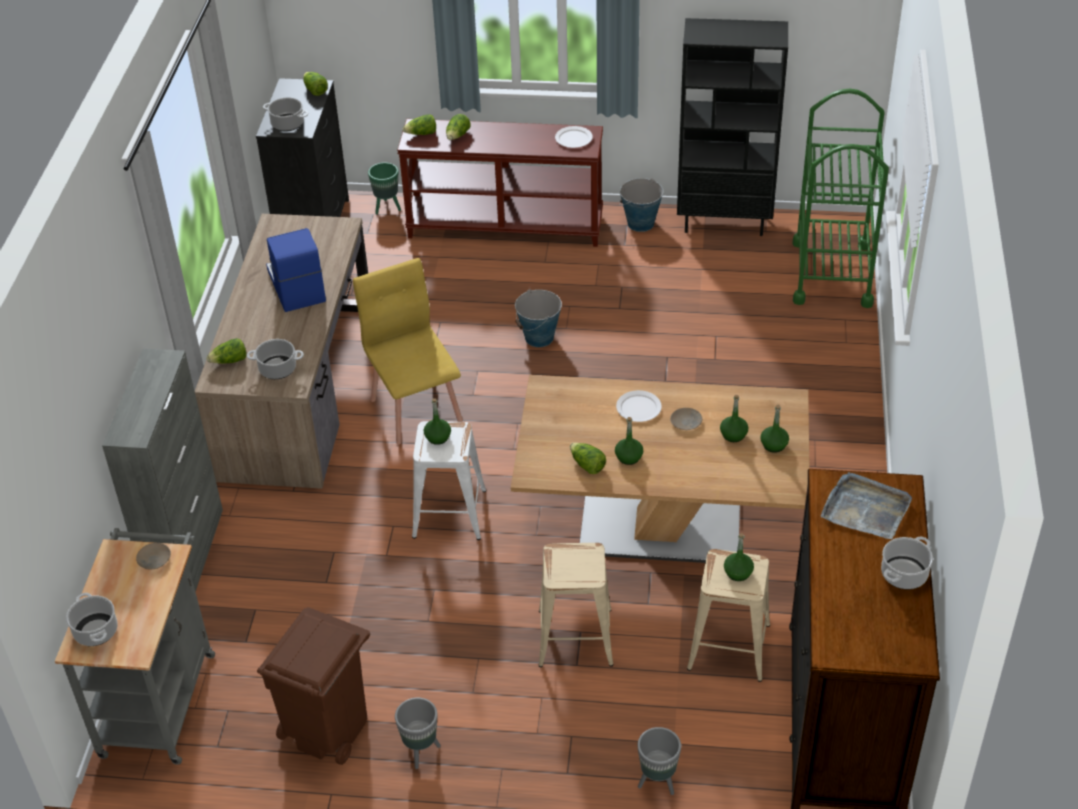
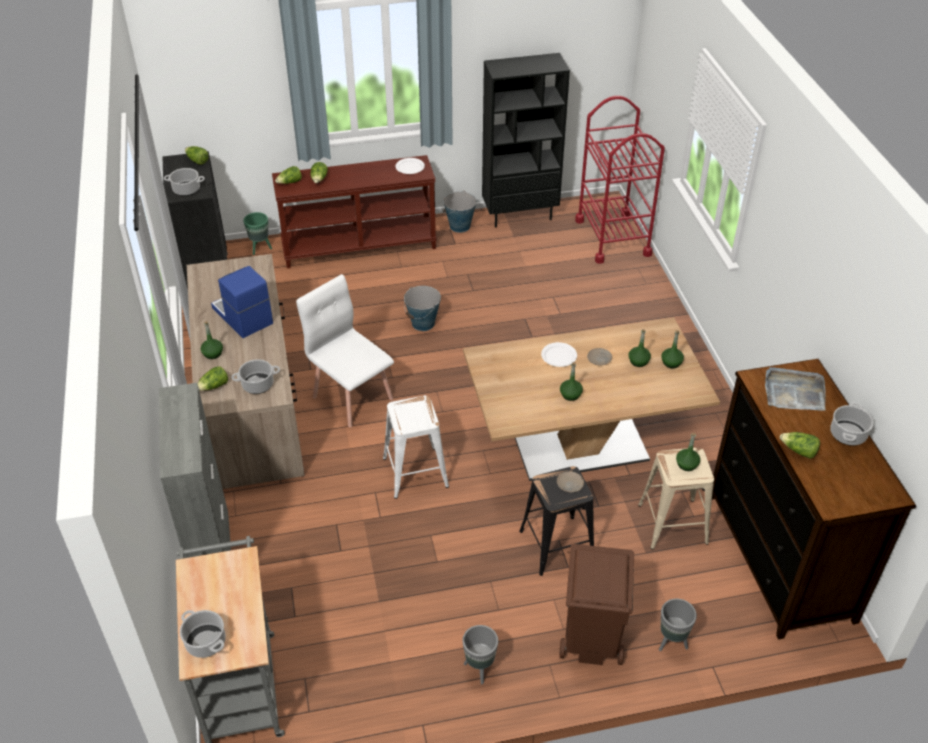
camera: 20 degrees left, 0 degrees up
beige plate [136,543,171,569] -> beige plate moved to [557,471,584,493]
brown trash can [257,607,370,765] -> brown trash can moved to [559,544,634,665]
yellow chair [353,258,463,445] -> white chair [296,274,394,428]
green bottle [424,398,451,445] -> green bottle moved to [201,321,223,359]
beige stool [539,543,613,667] -> black stool [520,466,594,576]
lettuce [570,443,606,474] -> lettuce moved to [780,432,820,459]
green cart [792,89,889,308] -> red cart [575,96,665,264]

